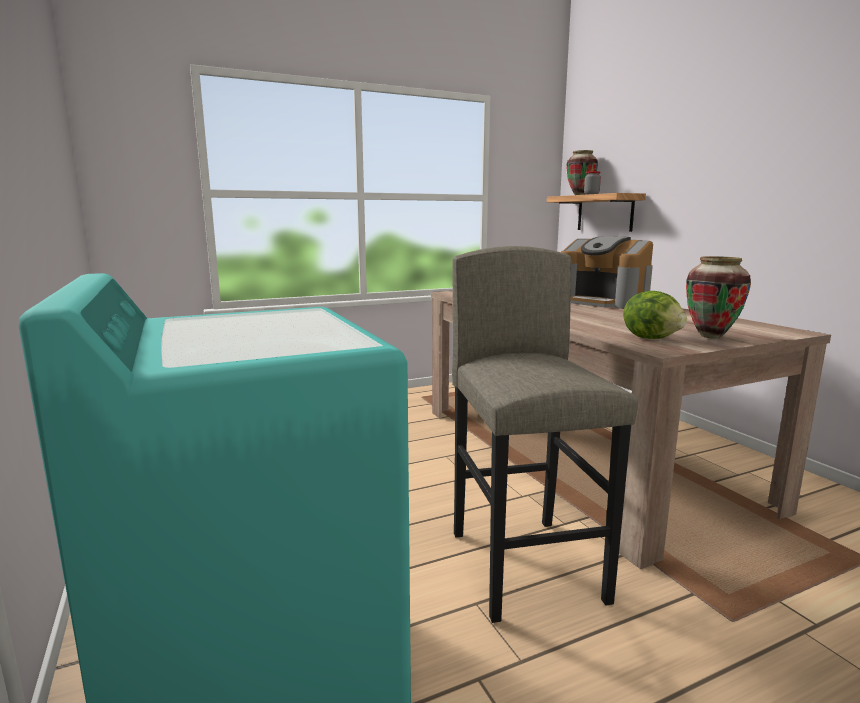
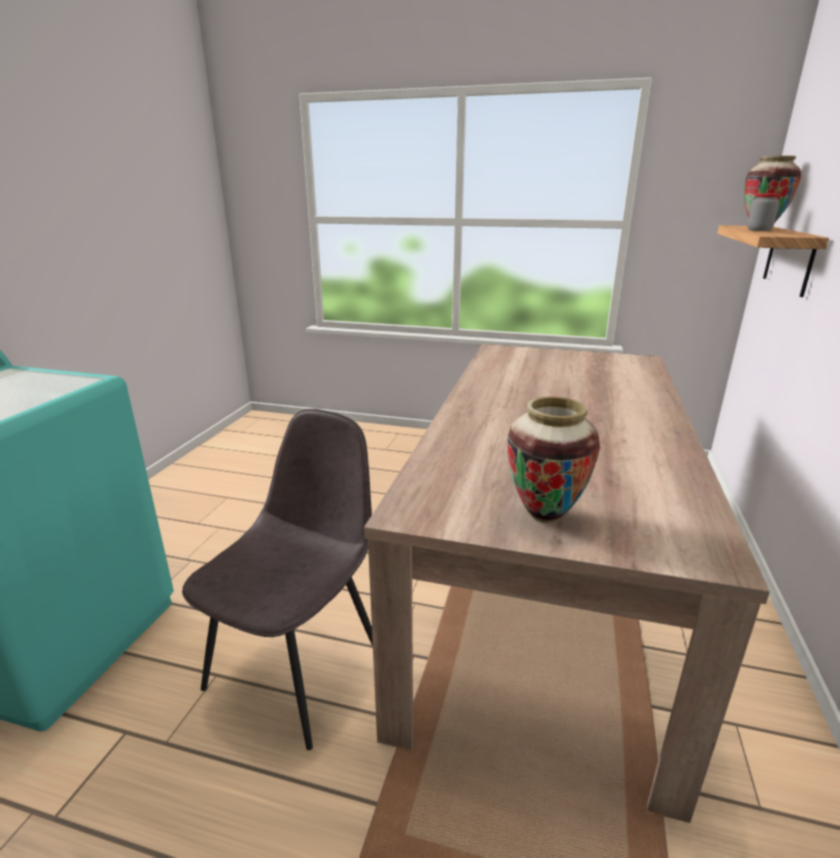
camera: 40 degrees right, 10 degrees up
grey stool [452,246,638,623] -> grey chair [182,409,373,750]
coffee machine [561,236,653,309] -> none
lettuce [623,291,687,339] -> none

